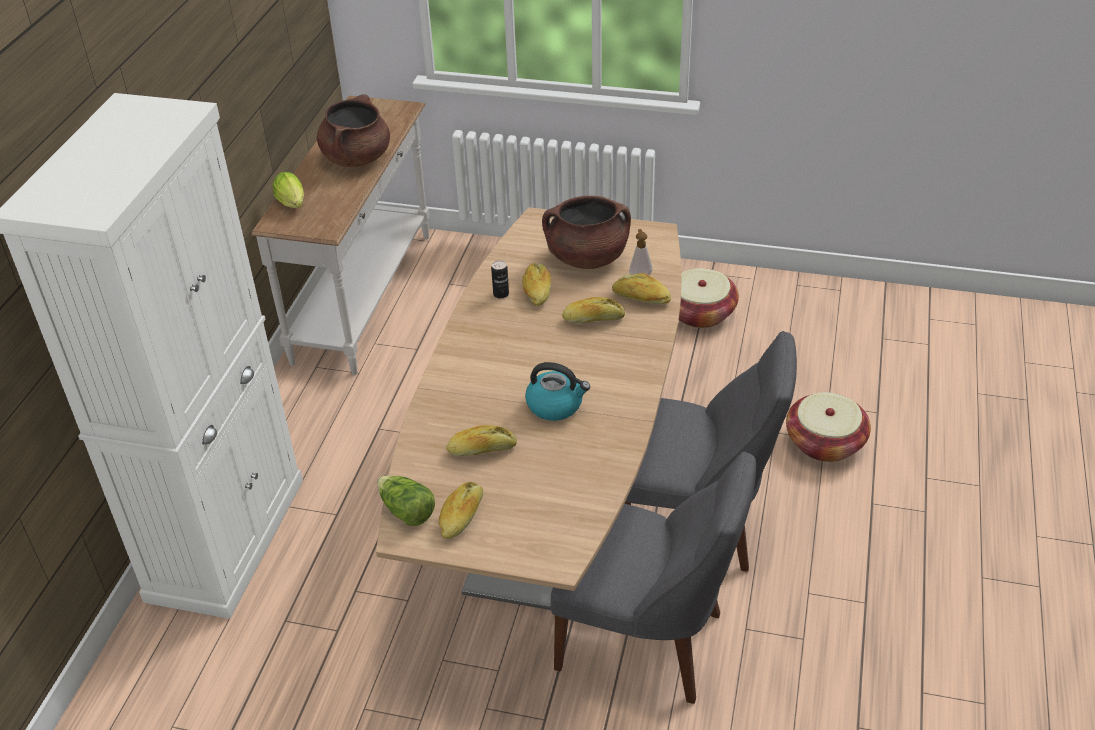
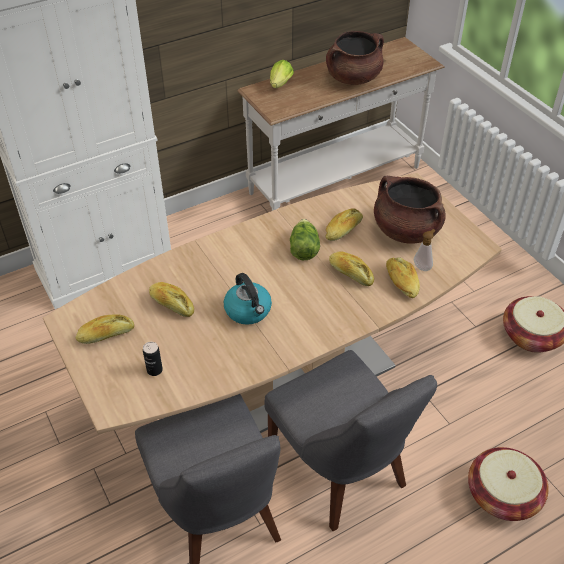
camera: 45 degrees right, 5 degrees up
lettuce [377,476,435,526] -> lettuce moved to [290,219,320,260]
can [491,260,509,299] -> can moved to [143,342,163,376]

